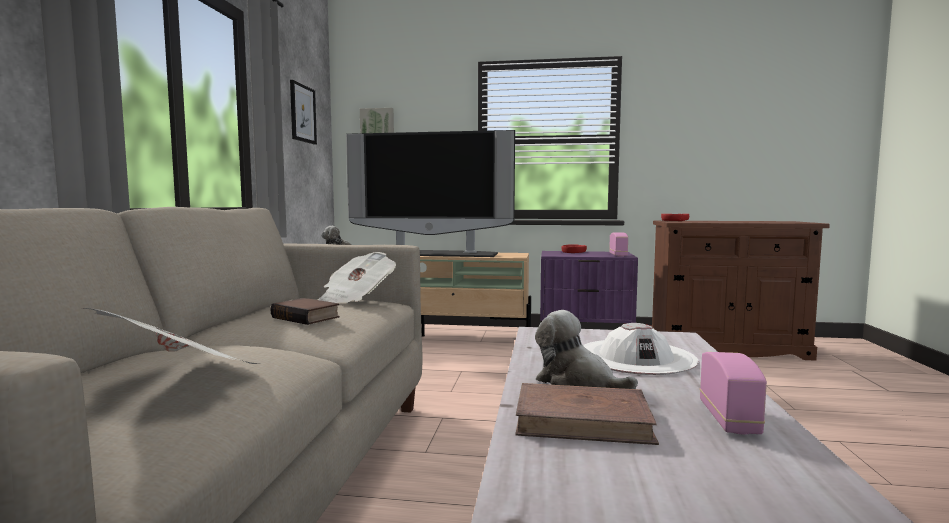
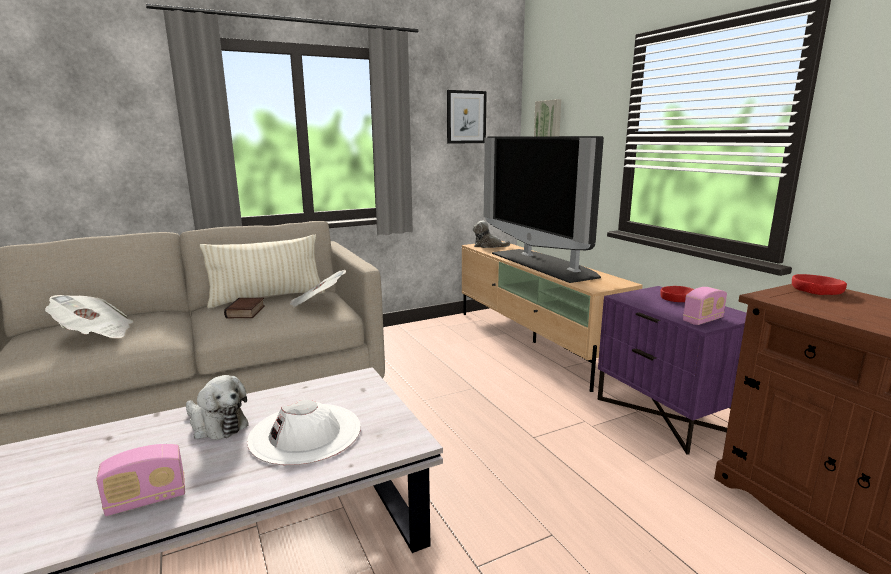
camera: 55 degrees right, 10 degrees up
brown book [515,383,659,445] -> none
plush toy [535,310,638,389] -> plush toy turned 120 degrees clockwise [186,375,249,440]
none -> beige pillow [200,235,325,308]

